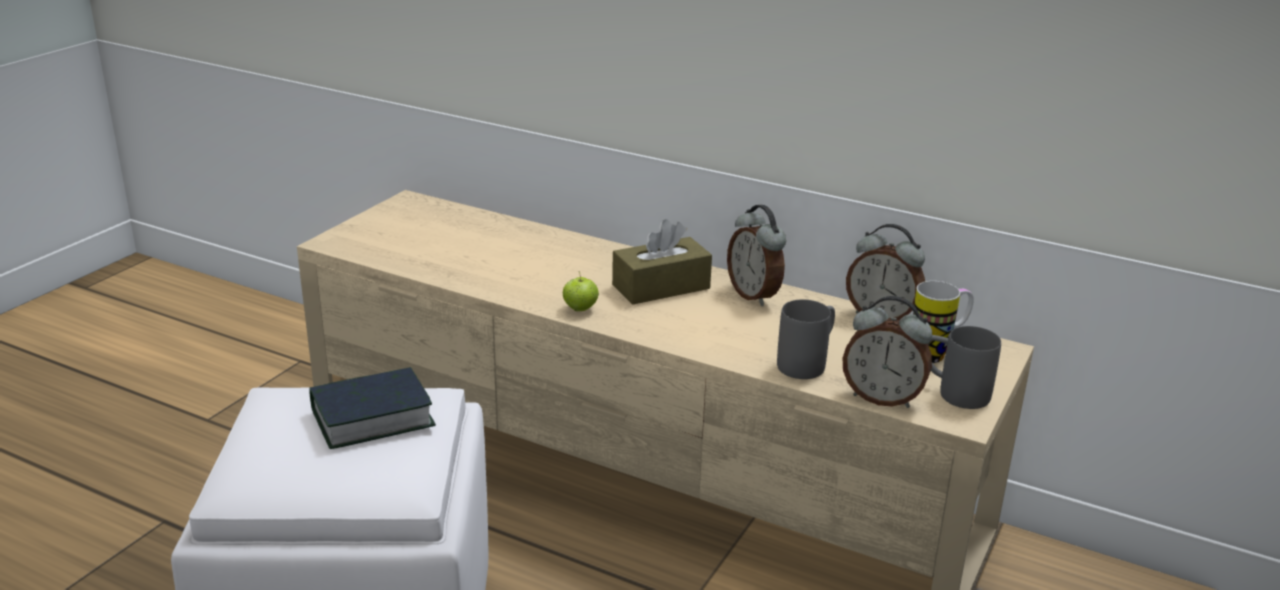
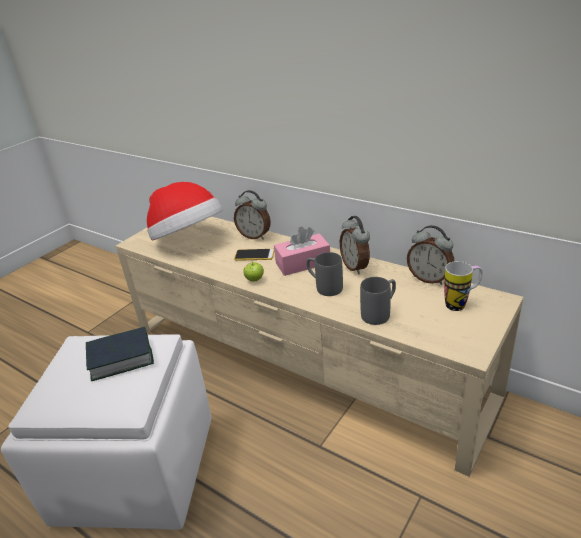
camera: 10 degrees right, 5 degrees up
brown tissue box [612,219,712,305] -> pink tissue box [274,227,330,276]
alarm clock [843,296,932,408] -> alarm clock moved to [234,190,271,240]
grey mug [928,326,1001,409] -> grey mug moved to [306,252,343,296]
none -> hat [147,182,223,241]
none -> phone [234,249,274,261]

